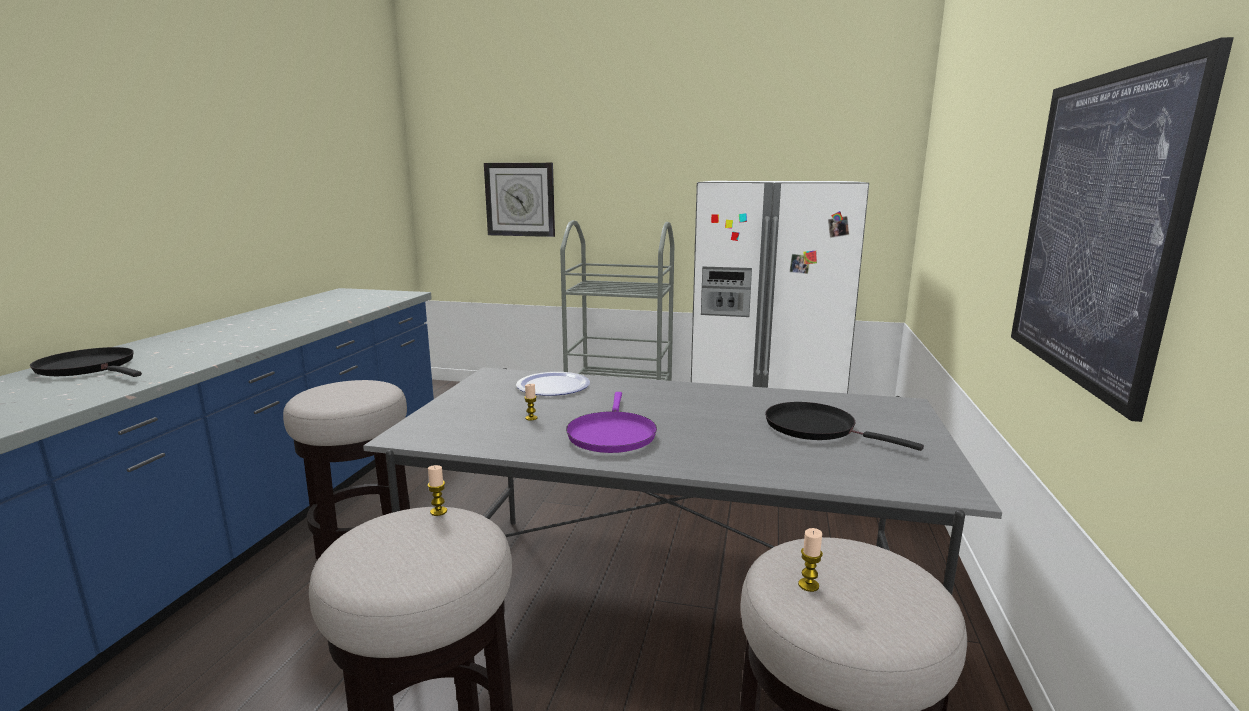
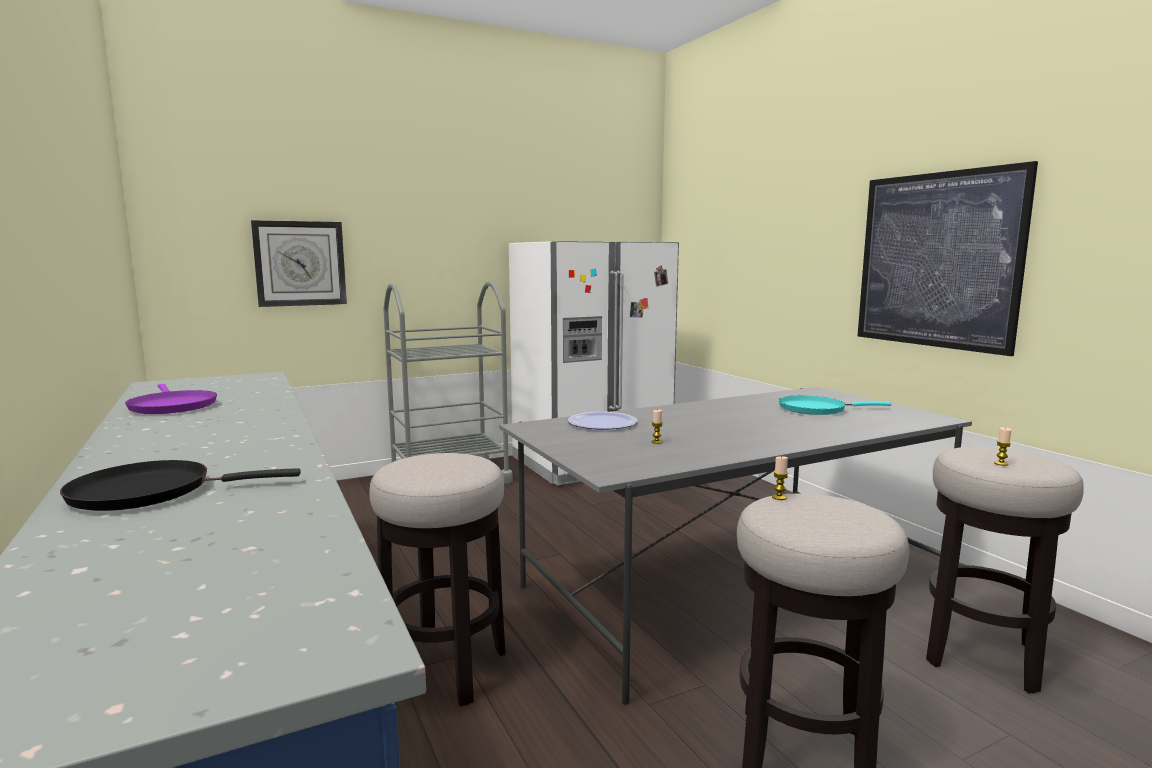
camera: 40 degrees left, 5 degrees down
purple frying pan [566,392,657,453] -> purple frying pan moved to [125,384,217,414]
black frying pan [765,402,924,451] -> turquoise frying pan [779,395,891,415]

